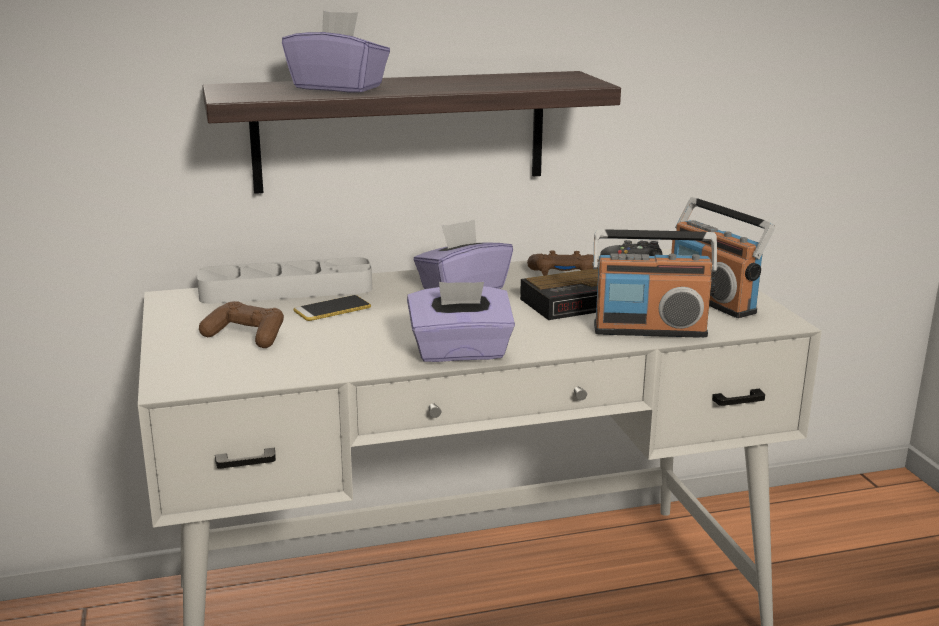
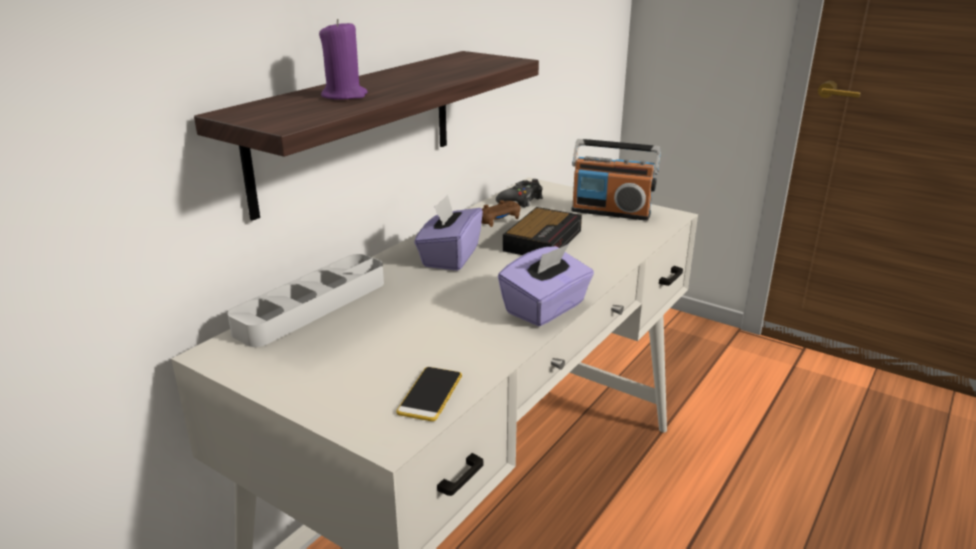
camera: 40 degrees left, 5 degrees up
brown game controller [199,301,284,348] -> none
purple tissue box [282,11,390,93] -> purple candle [319,19,368,100]
phone [293,295,371,321] -> phone moved to [396,367,462,421]
radio [592,229,718,338] -> none

